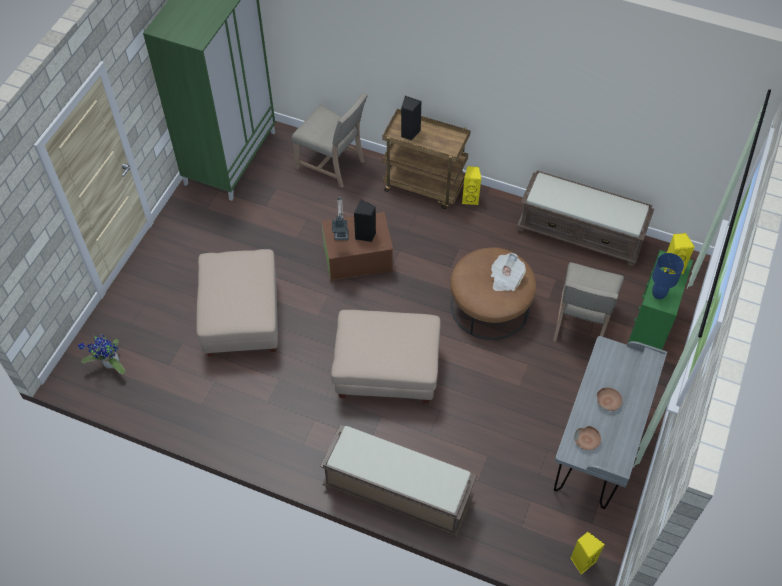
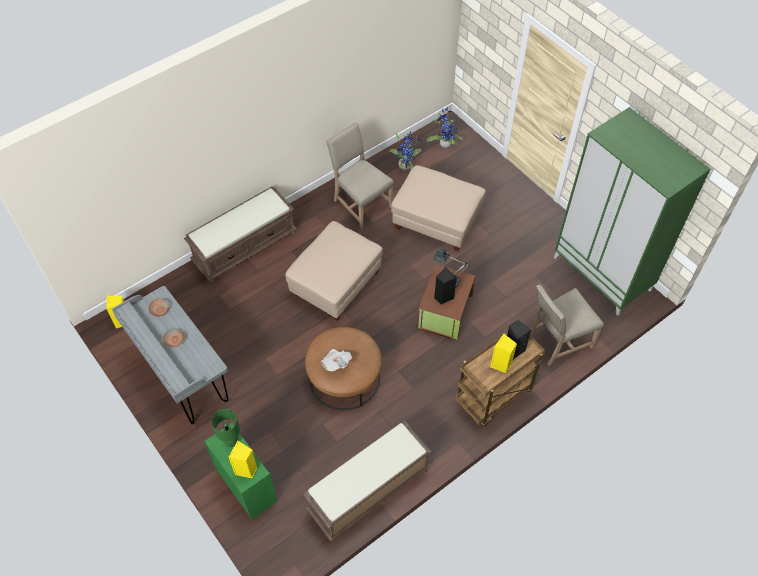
camera: 120 degrees right, 0 degrees up
yellow speaker [462,166,481,205] -> yellow speaker moved to [490,333,517,373]
beige chair [553,262,624,342] -> beige chair moved to [326,123,394,229]
blue table lamp [652,253,684,299] -> green table lamp [212,409,240,447]
none -> potted plant [389,131,422,171]

